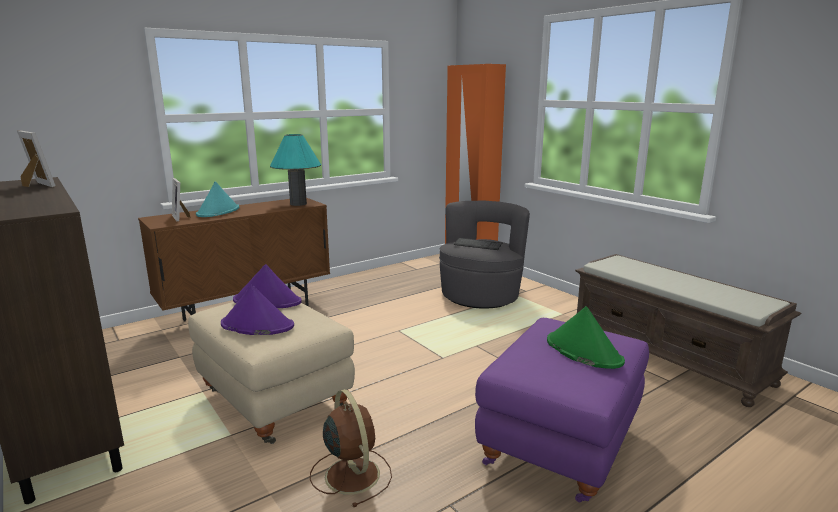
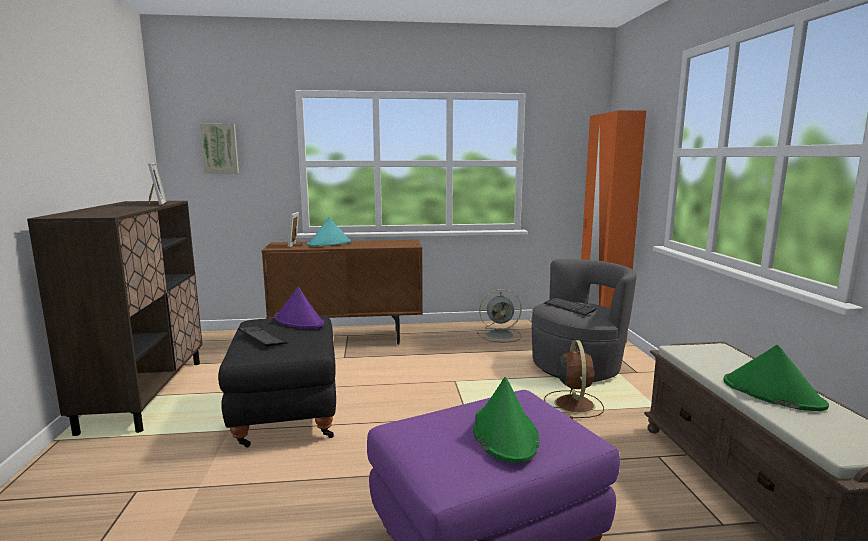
camera: 30 degrees right, 5 degrees down
beige ottoman [188,302,355,444] -> black ottoman [218,315,336,448]
purple hat [221,285,294,335] -> keyboard [238,326,288,348]
turquoise table lamp [270,134,321,206] -> none
brown fan [310,389,392,507] -> brown fan moved to [544,340,604,419]
none -> picture [200,123,239,173]
none -> grey fan [477,289,522,342]
none -> green hat [724,345,829,411]

